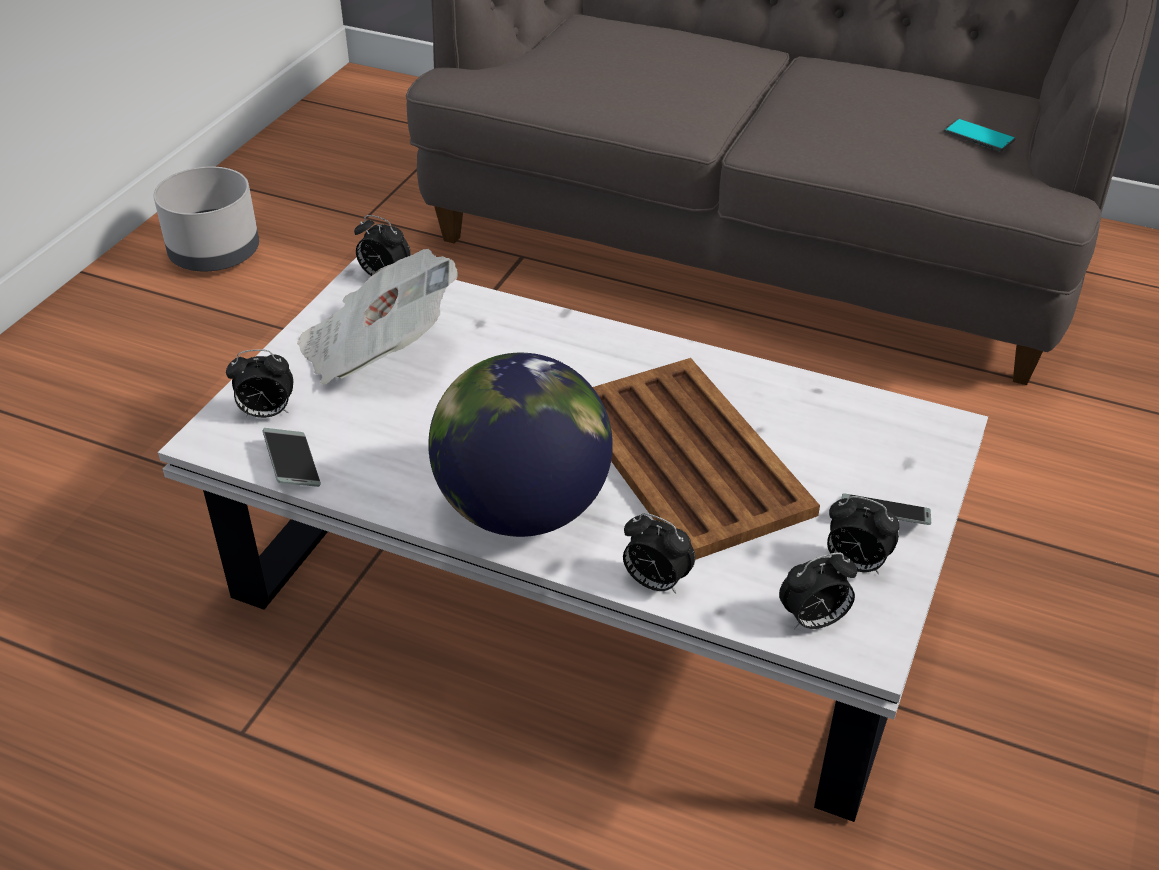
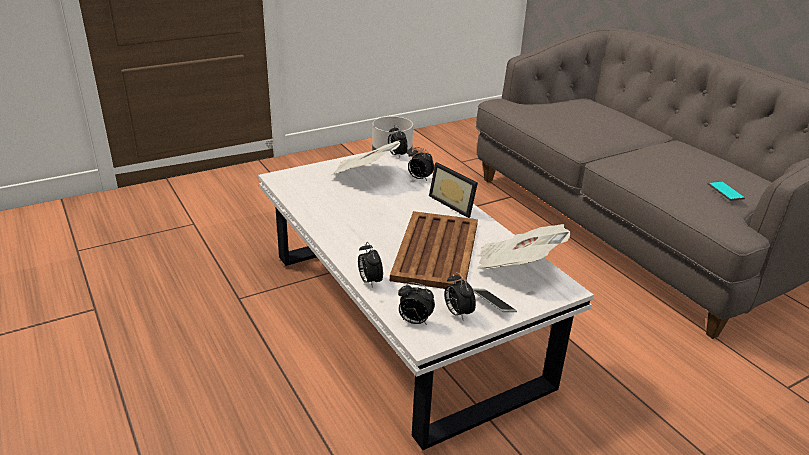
camera: 35 degrees right, 10 degrees down
alarm clock [226,349,293,418] -> alarm clock moved to [408,147,434,181]
phone [263,428,321,487] -> none
globe [428,353,613,537] -> none
none -> picture frame [429,162,478,218]
none -> newspaper [477,224,571,269]

